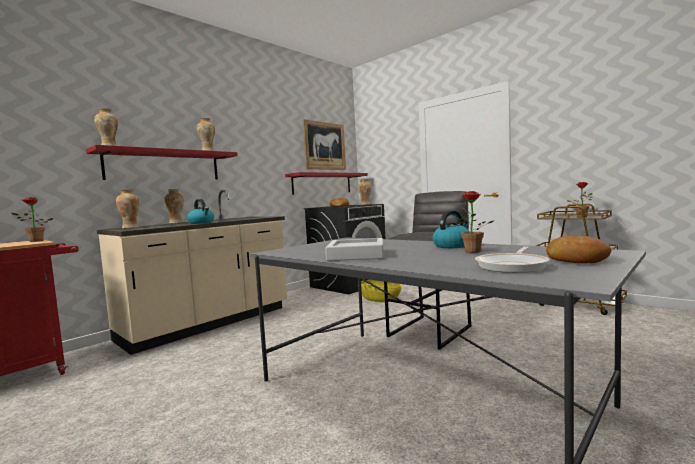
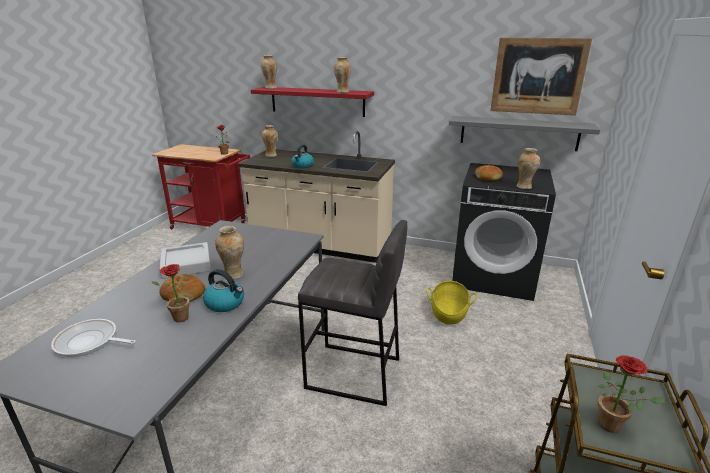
camera: 65 degrees right, 20 degrees up
vase [164,189,184,224] -> vase moved to [215,226,244,279]
red shelf [285,172,368,195] -> grey shelf [449,116,600,151]
bread [546,236,611,263] -> bread moved to [159,274,205,302]

